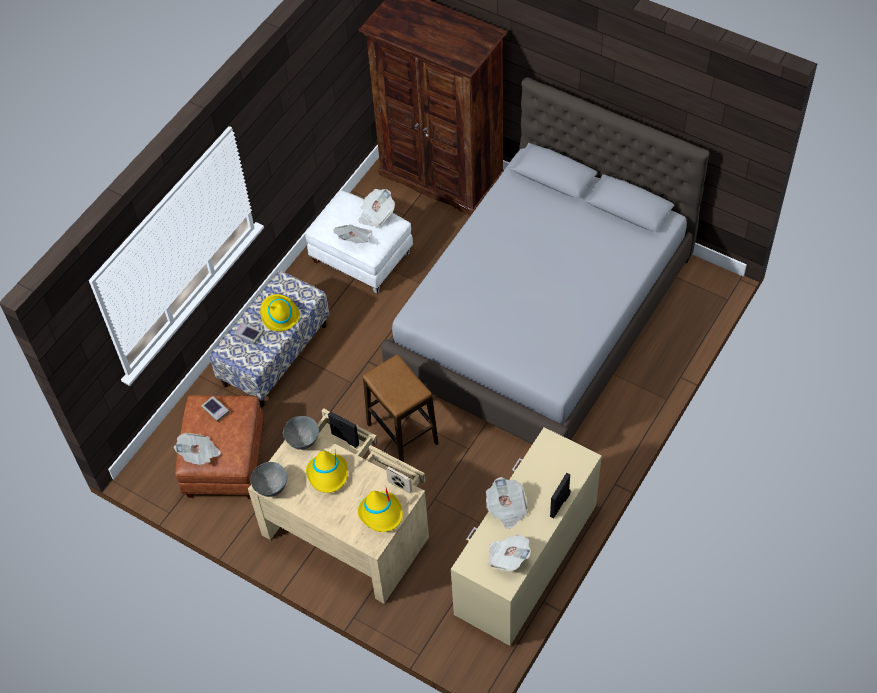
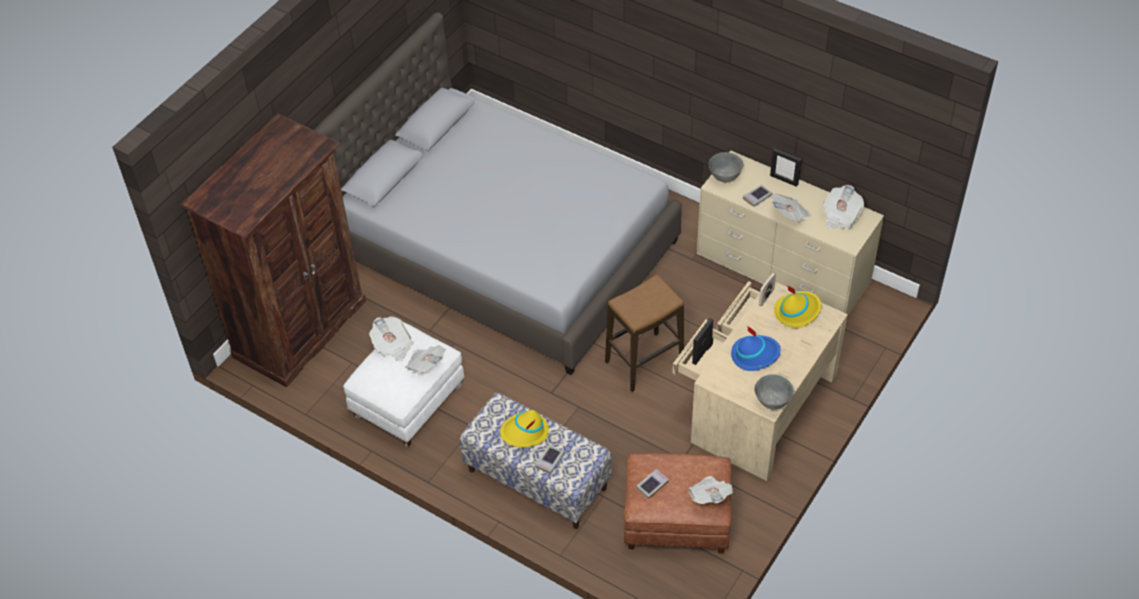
camera: 90 degrees left, 5 degrees down
grey bowl [283,416,319,450] -> grey bowl moved to [709,152,743,182]
yellow hat [306,449,348,493] -> blue hat [731,326,781,371]
none -> book [743,185,772,207]

